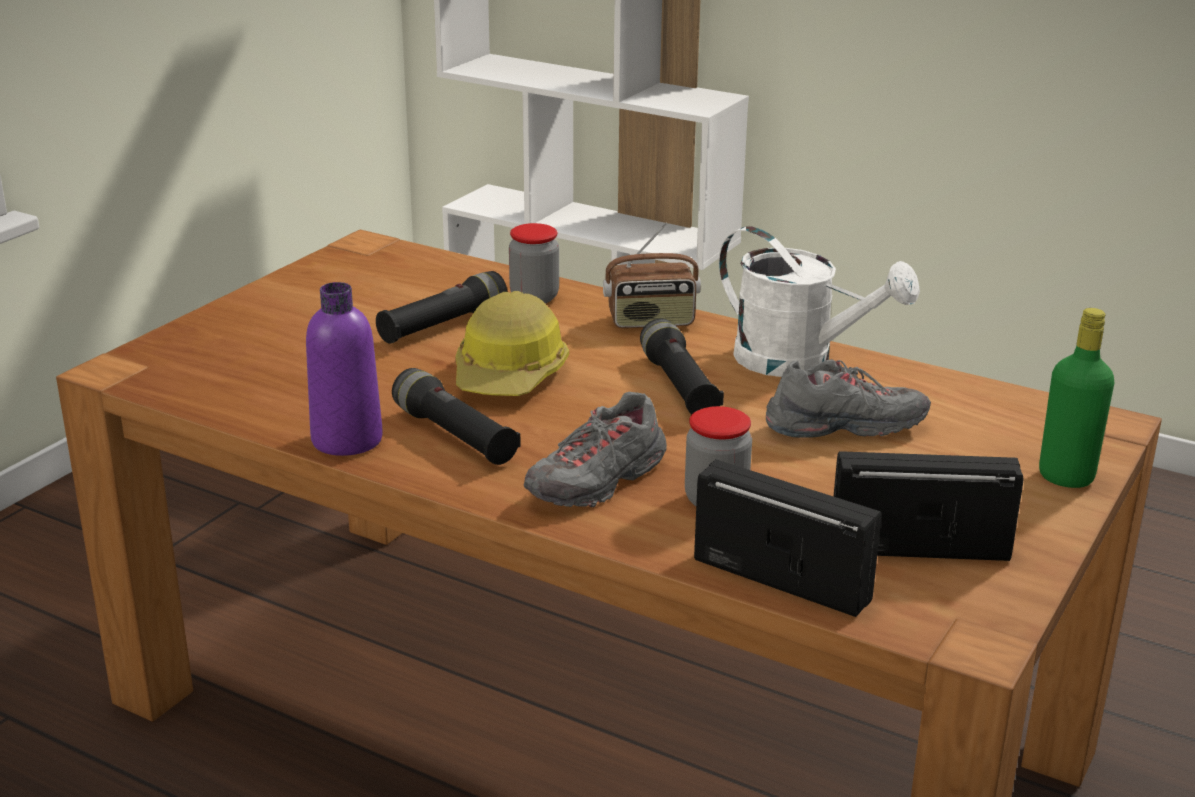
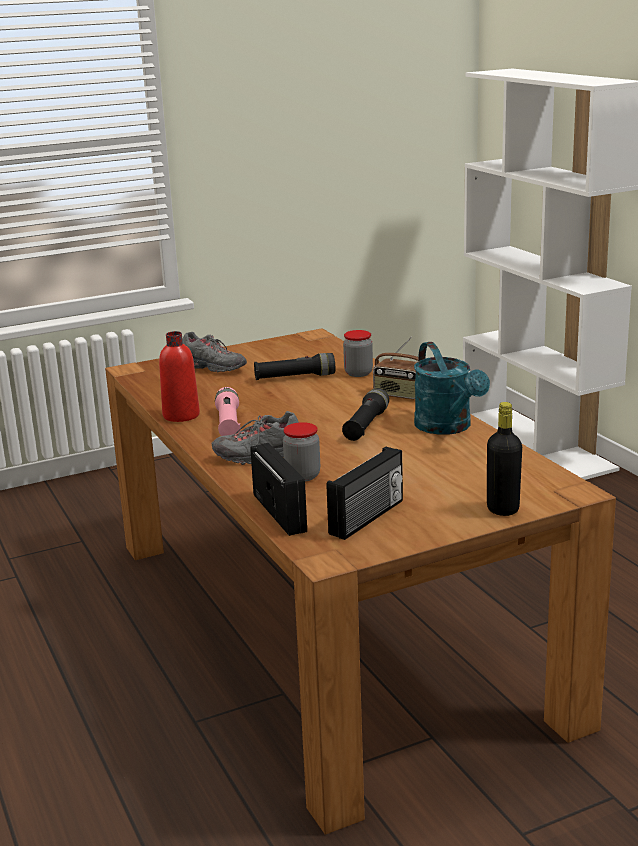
camera: 35 degrees right, 5 degrees down
purple bottle [306,282,383,456] -> red bottle [159,331,200,422]
black flashlight [392,368,521,465] -> pink flashlight [215,387,241,436]
hard hat [456,291,569,396] -> none
white watering can [719,226,920,377] -> turquoise watering can [414,342,490,435]
grey shoe [766,359,931,438] -> grey shoe moved to [182,332,247,373]
radio [833,451,1024,561] -> radio turned 90 degrees clockwise [326,447,403,540]
green bottle [1039,308,1114,488] -> black bottle [487,402,522,516]

